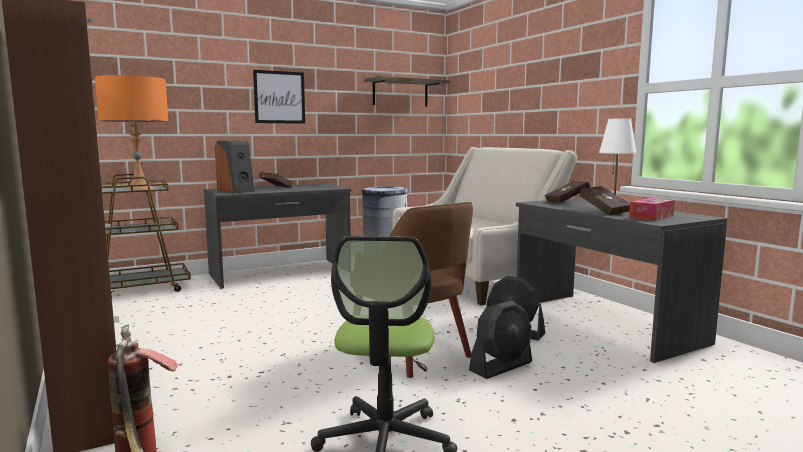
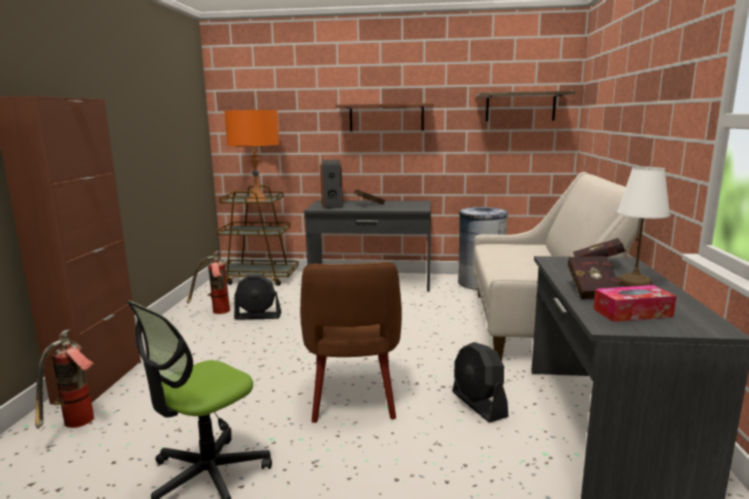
camera: 35 degrees right, 5 degrees up
picture [253,70,305,124] -> shelf [335,103,434,132]
black fan [469,301,532,379] -> black fan moved to [234,275,281,320]
none -> fire extinguisher [187,251,230,314]

